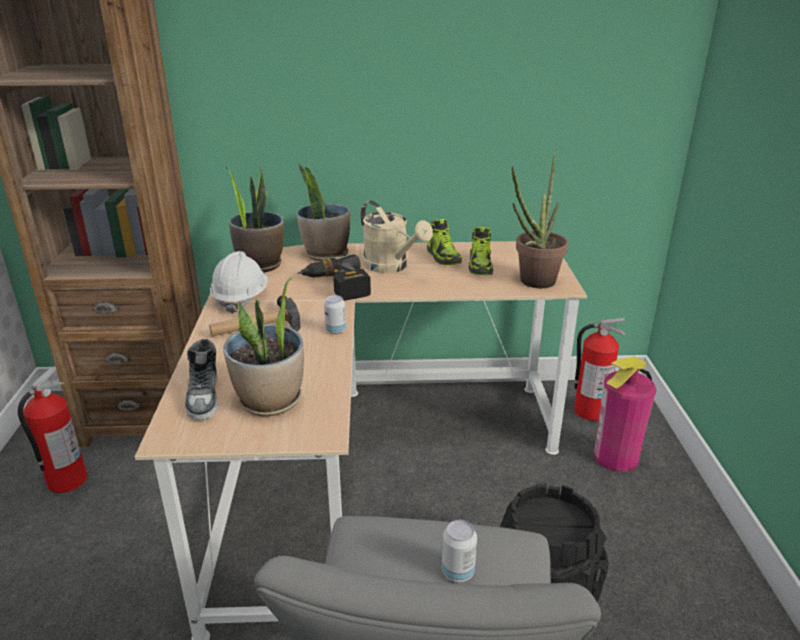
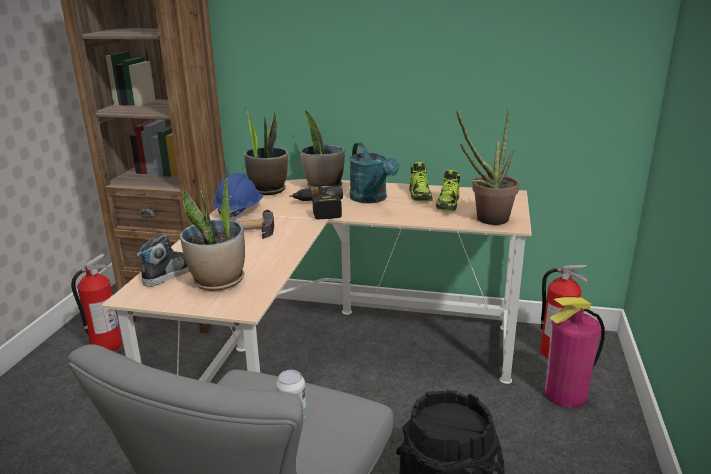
camera: 15 degrees right, 5 degrees down
shoe [185,339,218,420] -> shoe turned 150 degrees counterclockwise [136,235,190,287]
white hard hat [210,251,268,314] -> blue hard hat [214,173,264,219]
can [324,295,346,334] -> none
beige watering can [360,201,433,273] -> turquoise watering can [349,143,399,203]

